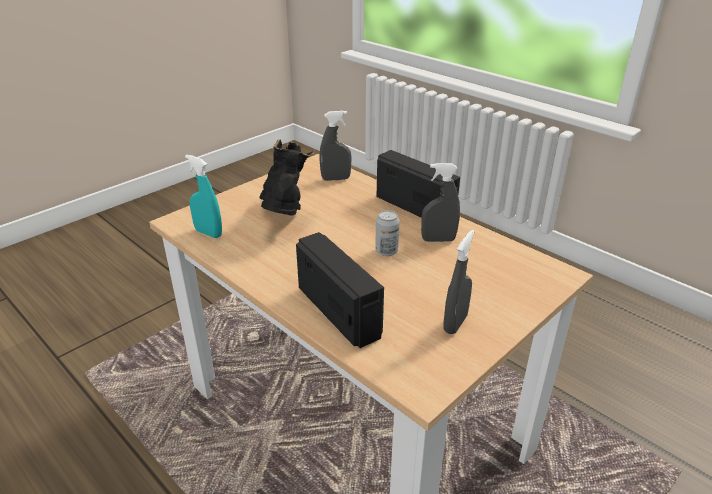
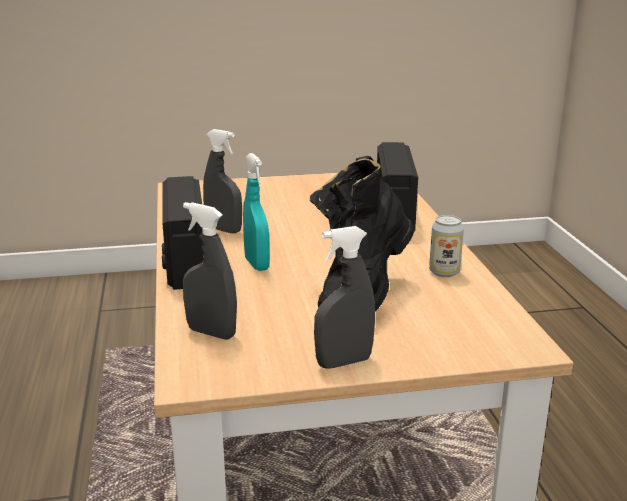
camera: 145 degrees left, 10 degrees down
turquoise spray bottle [185,155,222,238] -> turquoise spray bottle moved to [243,153,270,271]
can [375,210,400,256] -> can moved to [429,215,464,277]
grey spray bottle [443,230,475,334] -> grey spray bottle moved to [314,226,375,369]

